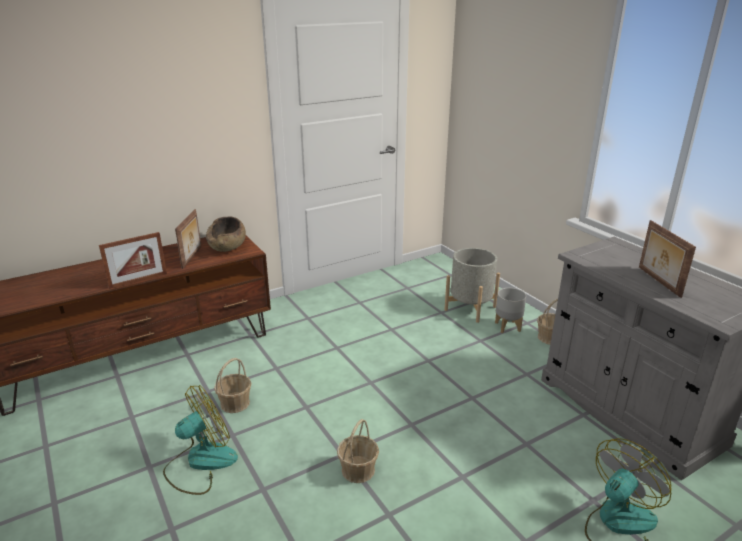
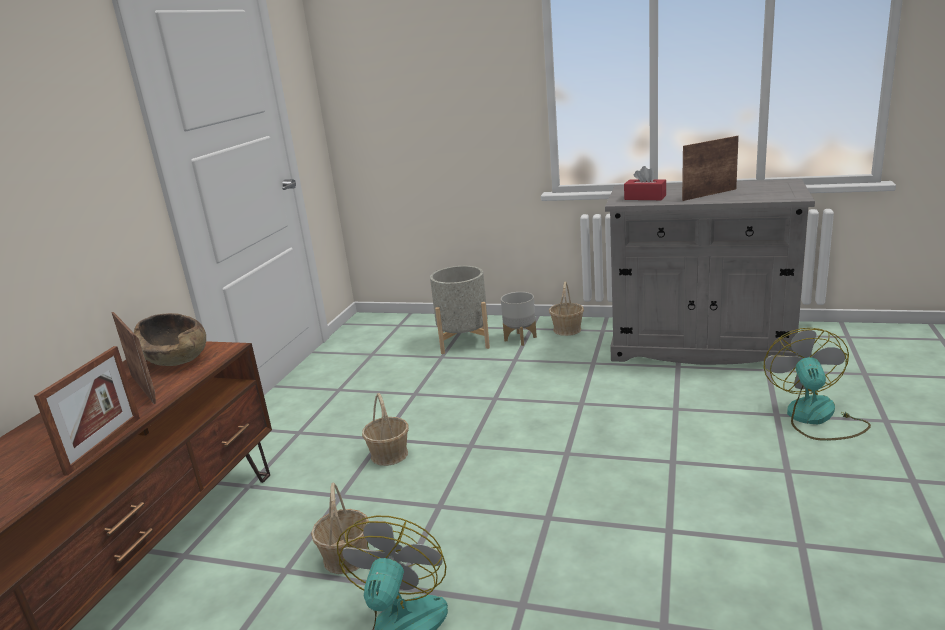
camera: 40 degrees left, 5 degrees down
basket [337,419,379,483] -> basket moved to [362,393,409,466]
picture frame [639,220,696,298] -> picture frame turned 120 degrees clockwise [682,136,739,201]
none -> red tissue box [624,166,666,200]

